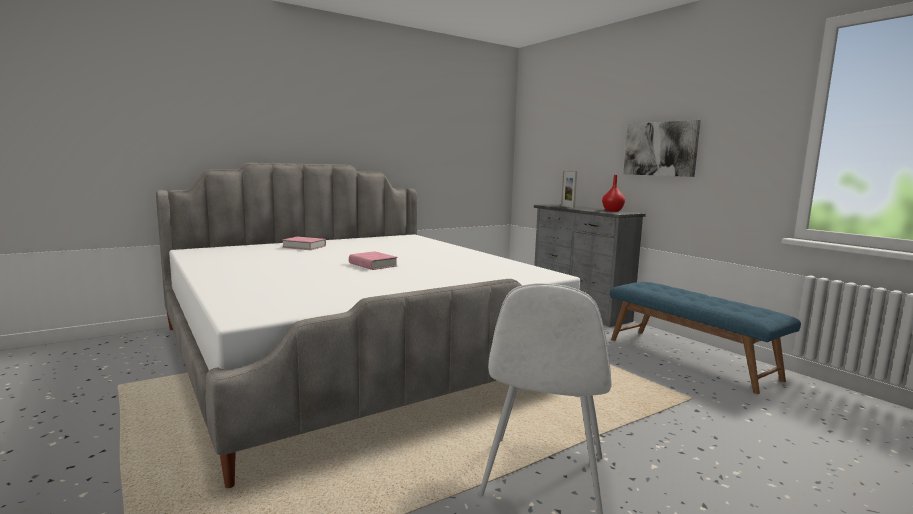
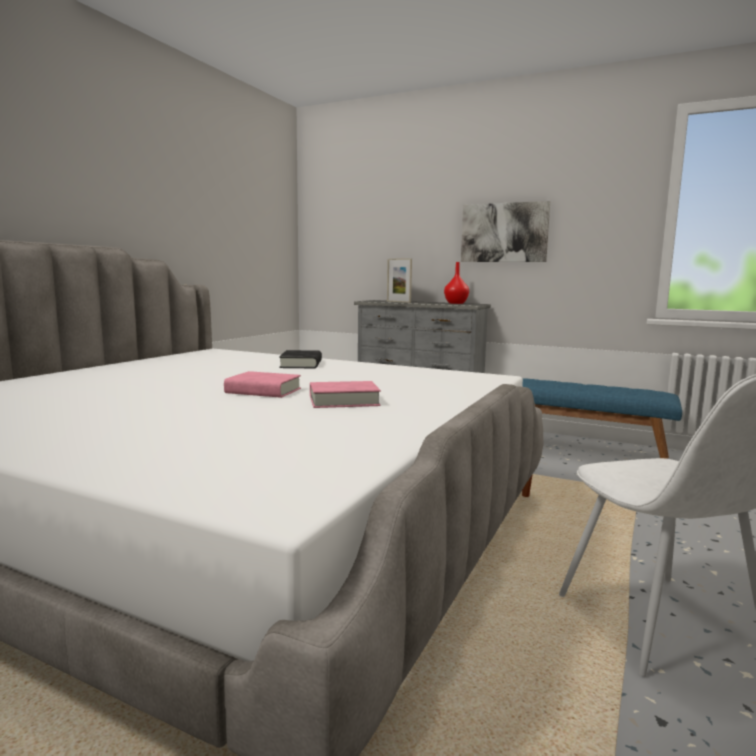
camera: 30 degrees left, 0 degrees up
pink book [282,237,326,250] -> pink book moved to [310,381,381,408]
none -> black book [279,350,322,368]

